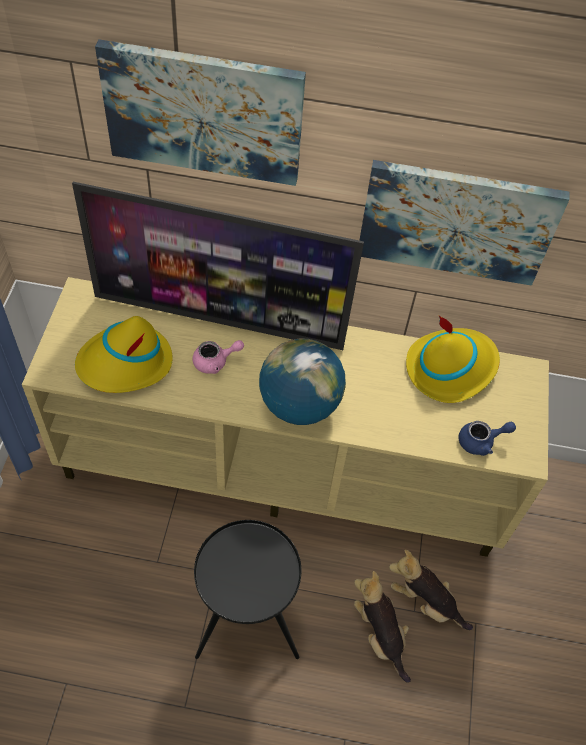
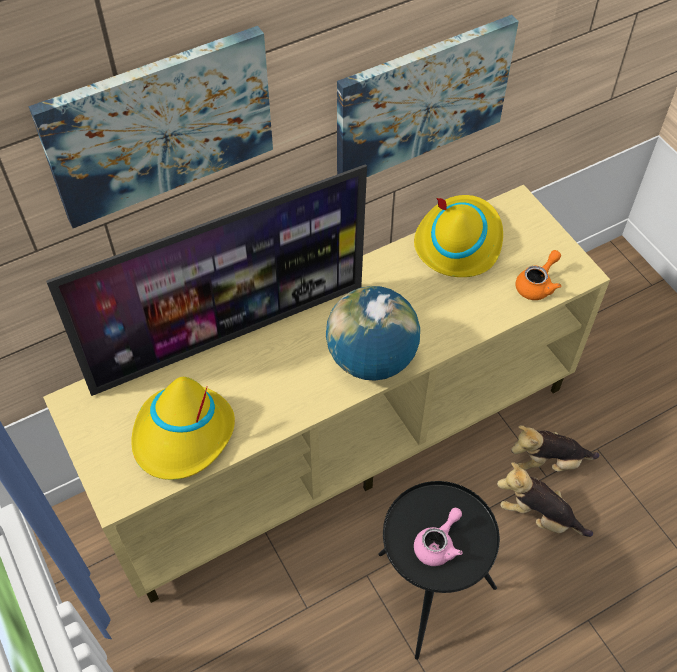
camera: 35 degrees left, 0 degrees up
pink teapot [193,340,244,374] -> pink teapot moved to [414,508,463,566]
blue teapot [459,421,516,456] -> orange teapot [516,250,561,300]

